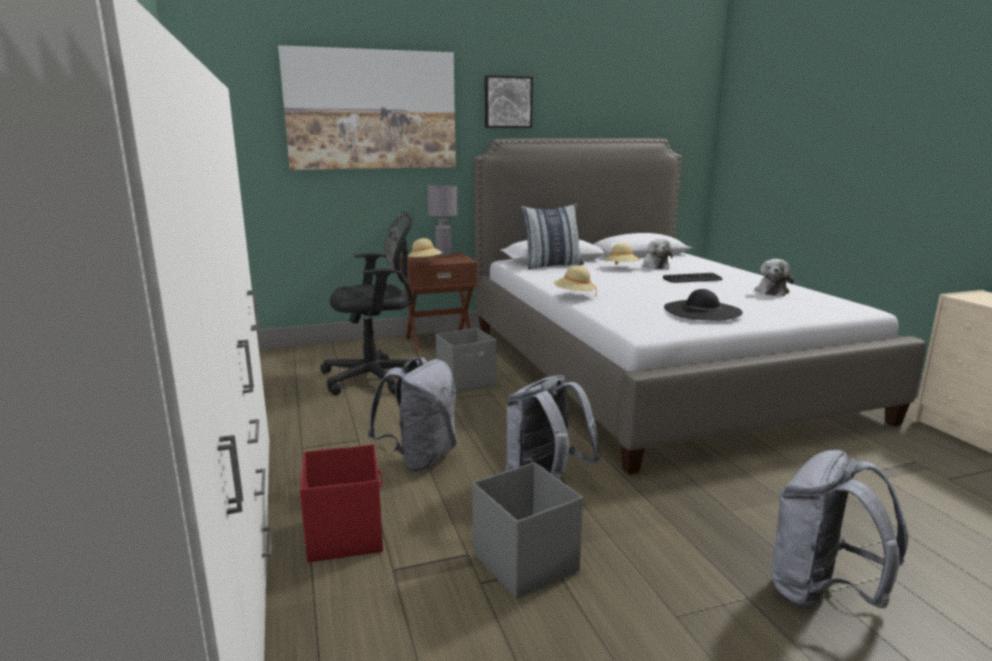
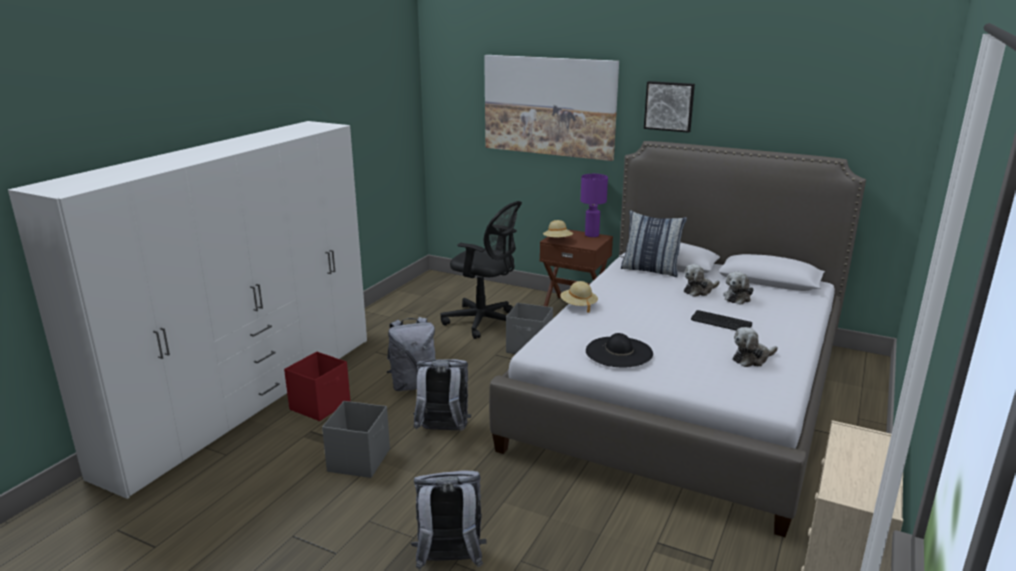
camera: 45 degrees right, 5 degrees up
grey table lamp [427,185,457,256] -> purple table lamp [580,174,608,237]
beige hat [604,243,640,265] -> plush toy [684,264,720,297]

